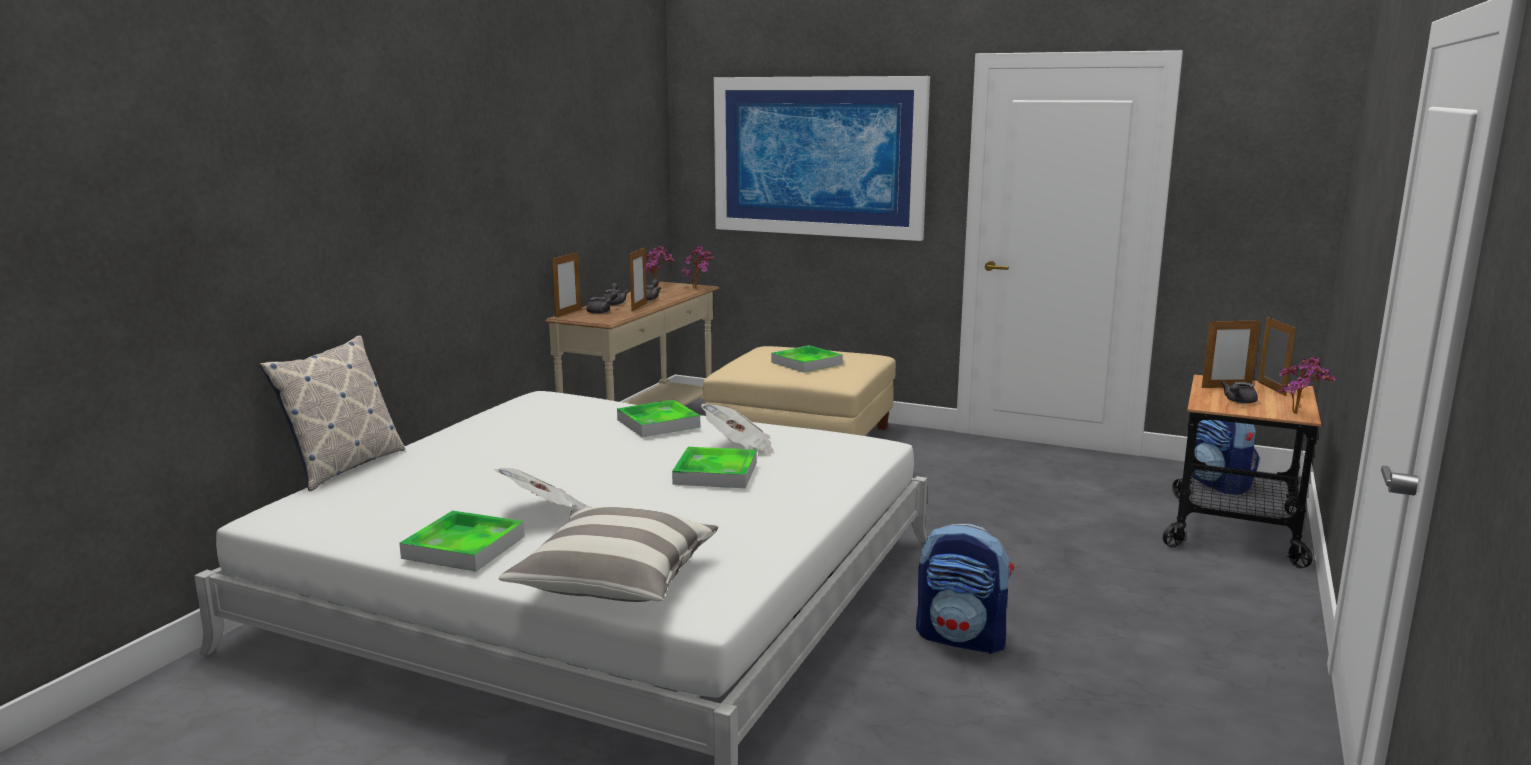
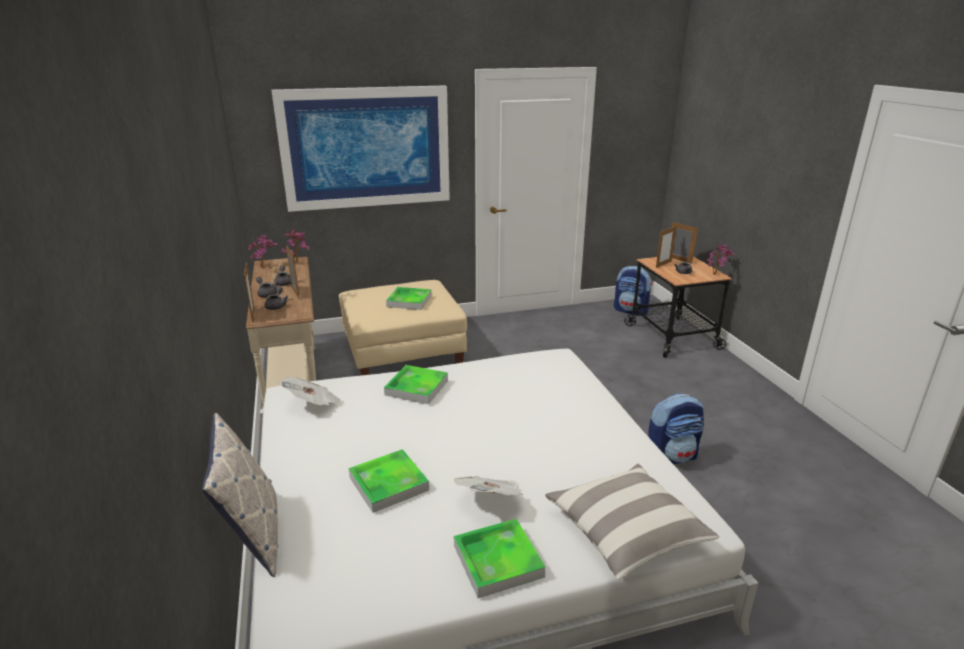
camera: 40 degrees left, 10 degrees up
tray [672,447,757,488] -> tray moved to [349,449,429,513]
newspaper [701,404,775,454] -> newspaper moved to [279,377,344,406]

